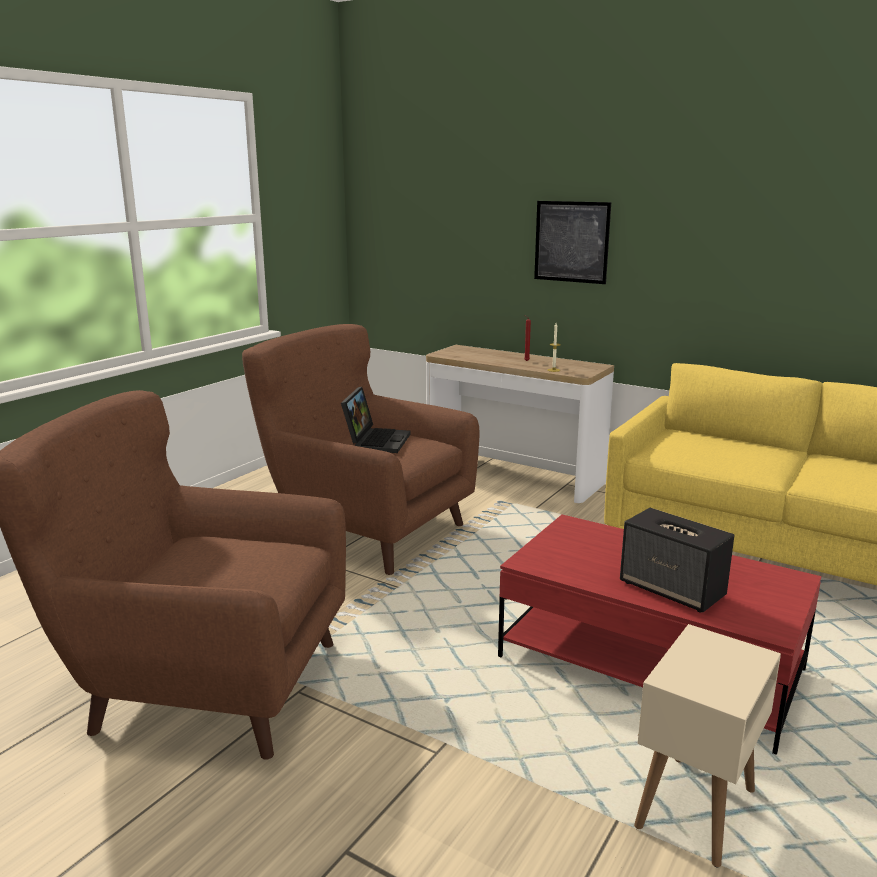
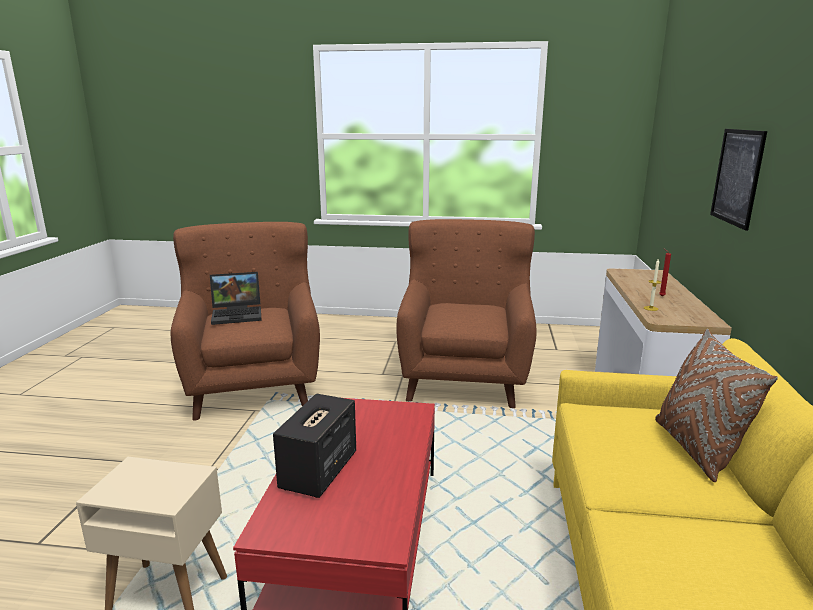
camera: 65 degrees right, 0 degrees up
laptop [341,387,411,453] -> laptop moved to [210,272,262,325]
none -> brown pillow [655,329,778,482]

